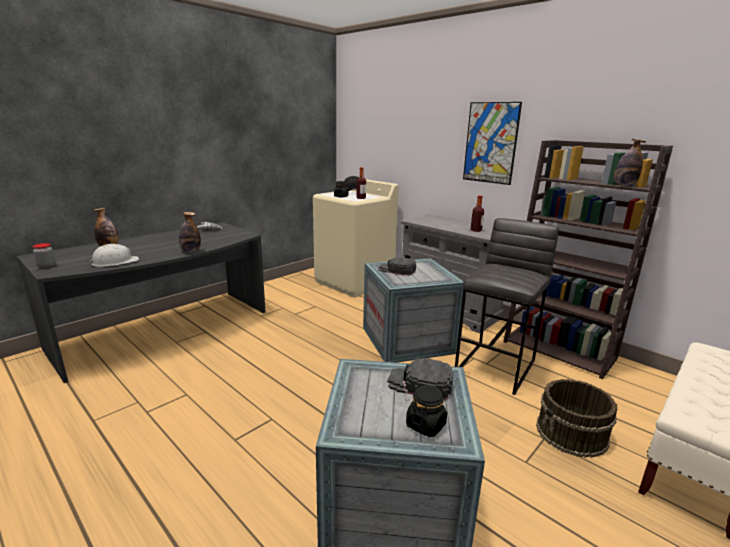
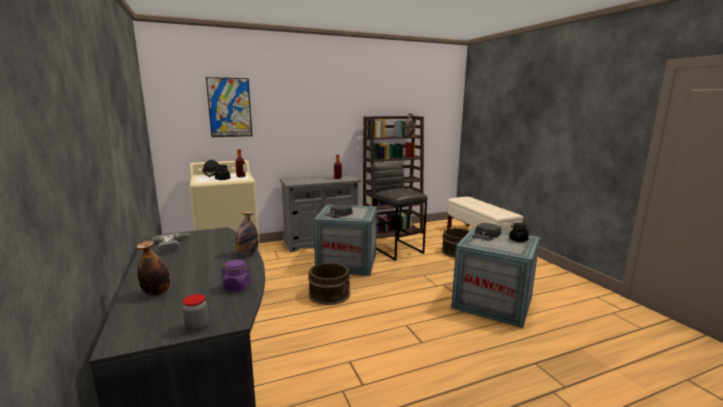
camera: 65 degrees left, 5 degrees down
white hard hat [88,244,139,267] -> purple jar [222,259,251,291]
picture [463,102,522,185] -> picture moved to [206,77,252,137]
none -> brown bucket [308,263,350,305]

